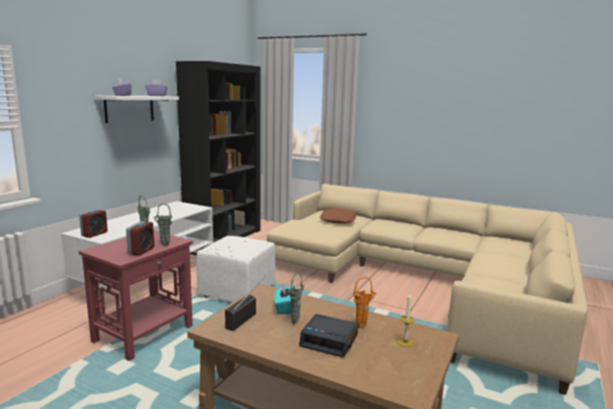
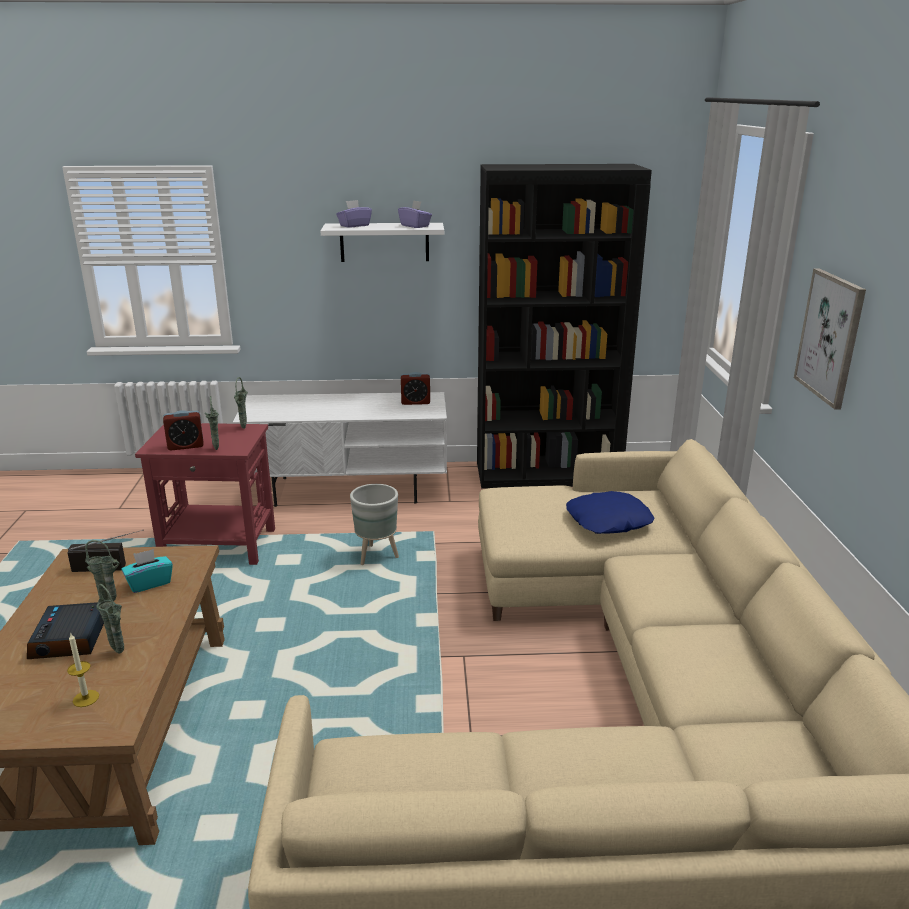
camera: 60 degrees right, 10 degrees up
alarm clock [79,209,108,238] -> alarm clock moved to [401,372,430,405]
white ottoman [196,236,275,302] -> grey planter [350,484,399,565]
brown pillow [320,208,356,224] -> blue pillow [566,491,655,534]
orange vase [353,277,376,328] -> green vase [96,584,124,653]
none -> picture [794,268,866,410]

